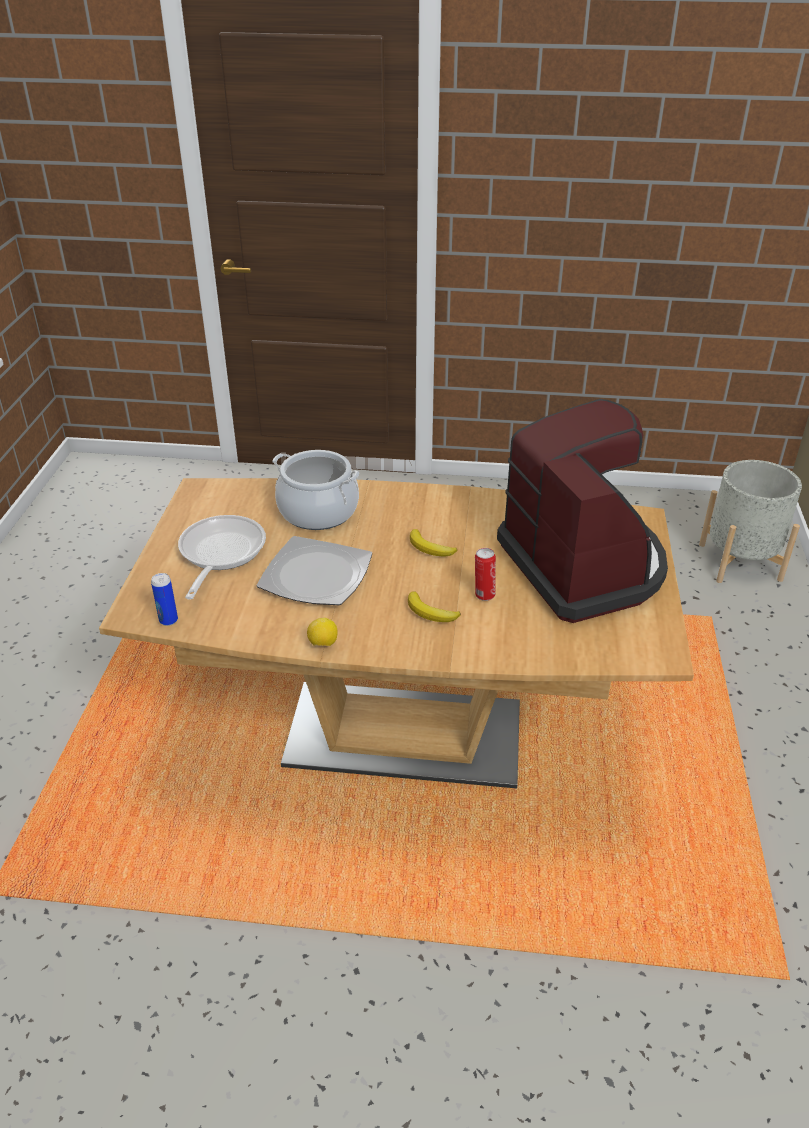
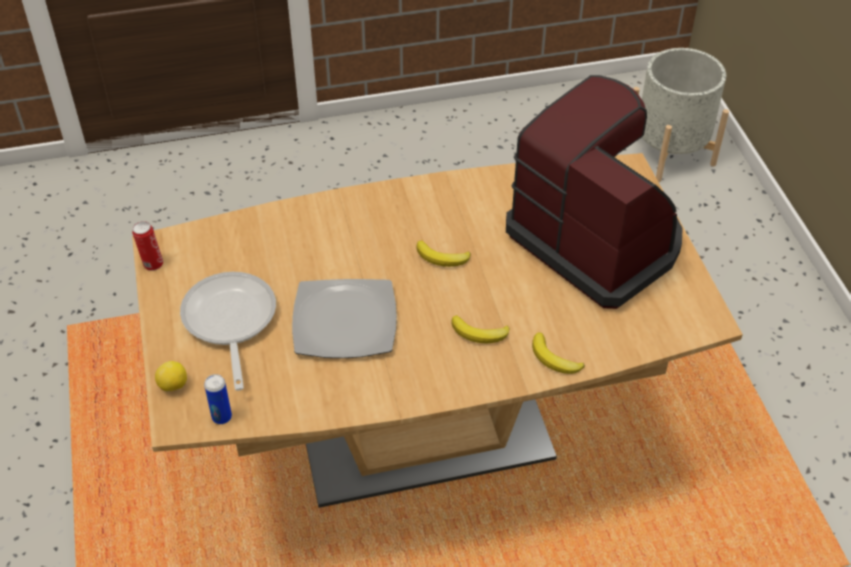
camera: 20 degrees left, 10 degrees up
cooking pot [272,450,359,530] -> none
lemon [307,618,338,646] -> lemon moved to [155,361,187,392]
can [475,548,496,601] -> can moved to [132,221,163,271]
none -> banana [532,333,585,374]

